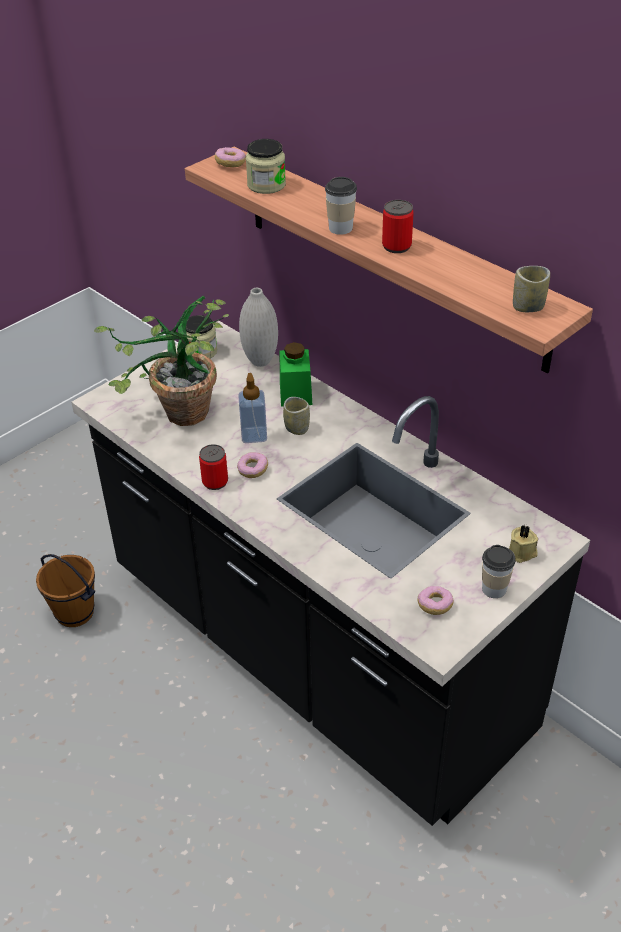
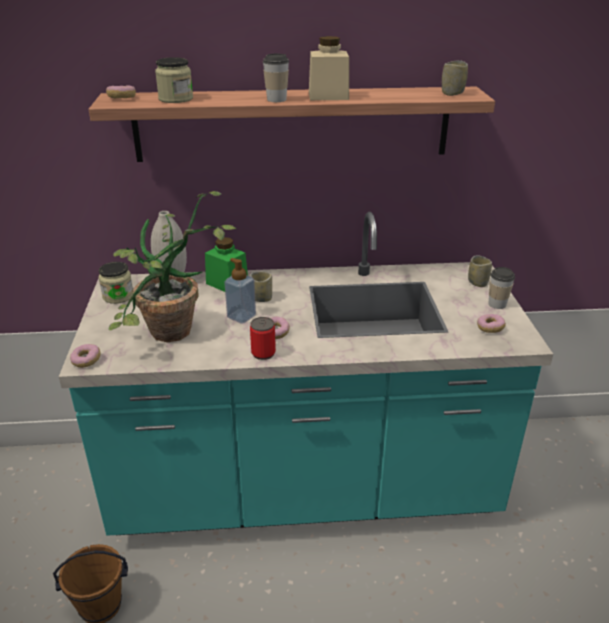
camera: 50 degrees left, 10 degrees down
black counter [71,321,590,826] -> turquoise counter [59,212,553,536]
can [382,200,414,253] -> beige jar [309,36,349,100]
beige candle [509,524,538,563] -> cup [468,255,492,287]
none -> donut [70,344,101,368]

